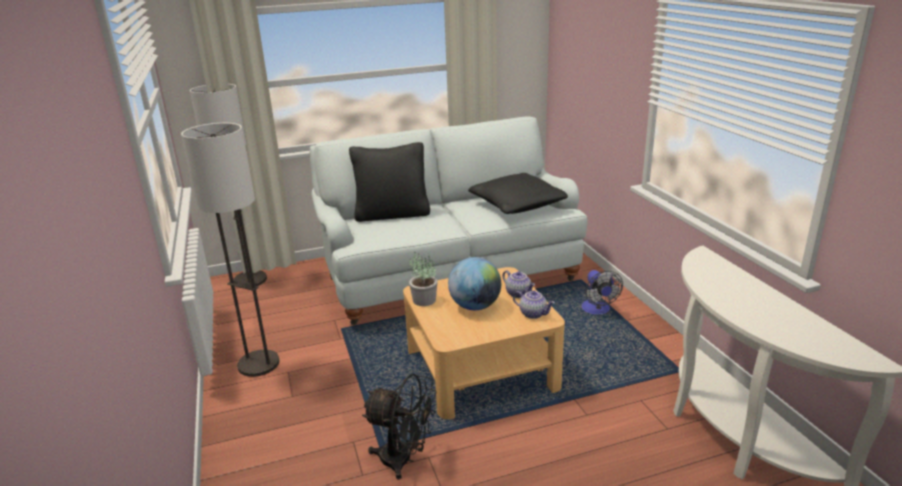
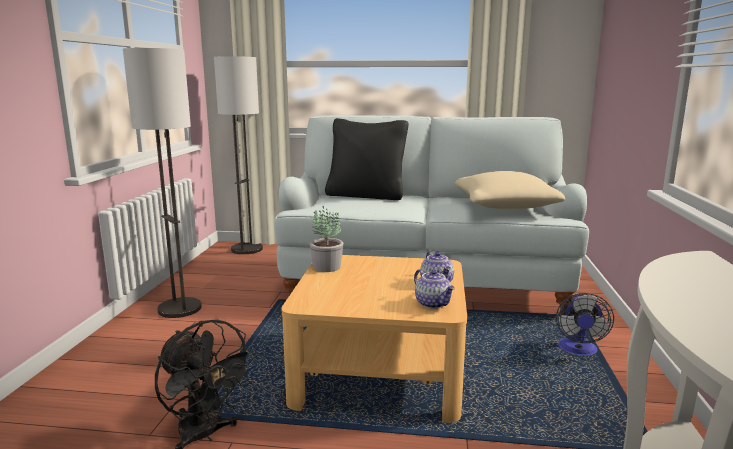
camera: 25 degrees right, 10 degrees down
globe [448,257,501,310] -> none
black pillow [468,173,568,214] -> beige pillow [455,171,565,209]

